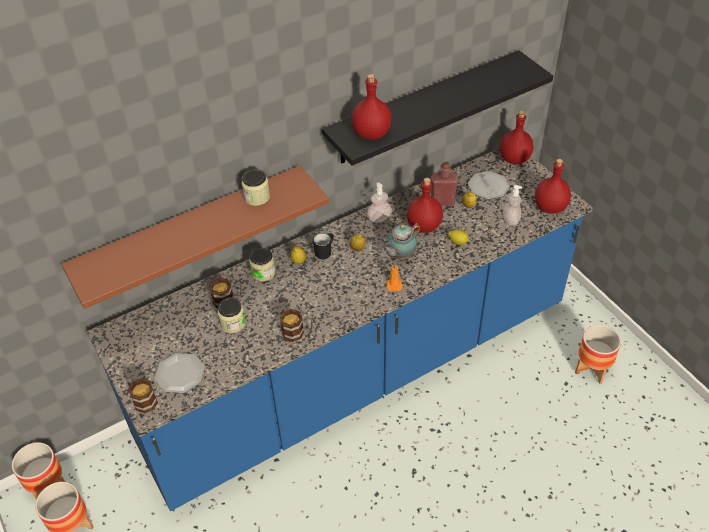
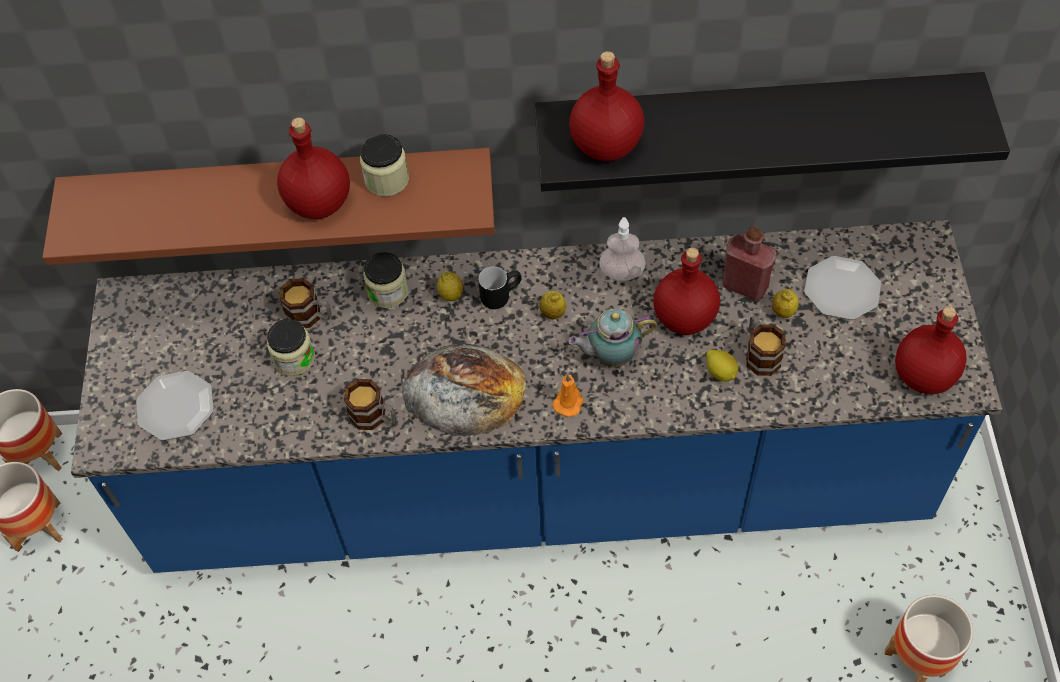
camera: 30 degrees right, 10 degrees up
mug [127,378,158,413] -> mug moved to [746,315,786,376]
red bottle [500,111,533,164] -> red bottle moved to [277,117,350,219]
soap dispenser [503,185,522,226] -> none
none -> bread [402,343,526,436]

